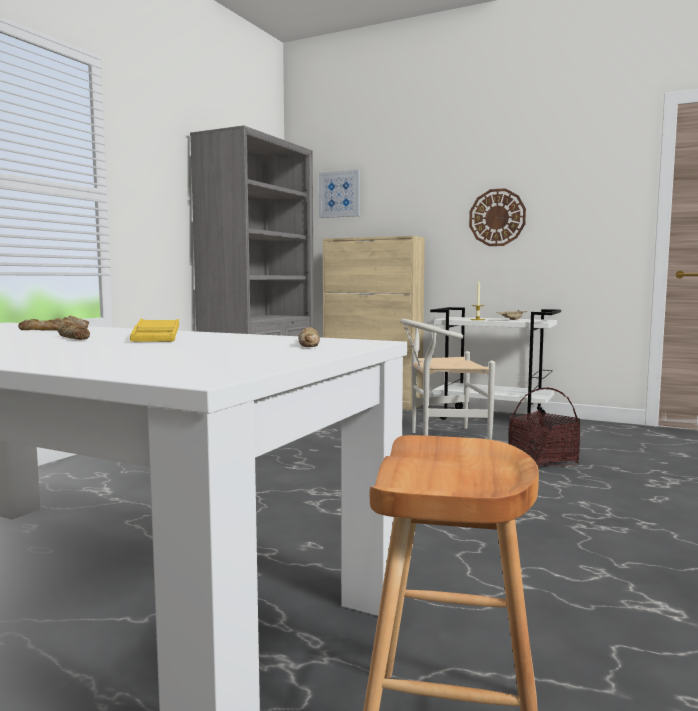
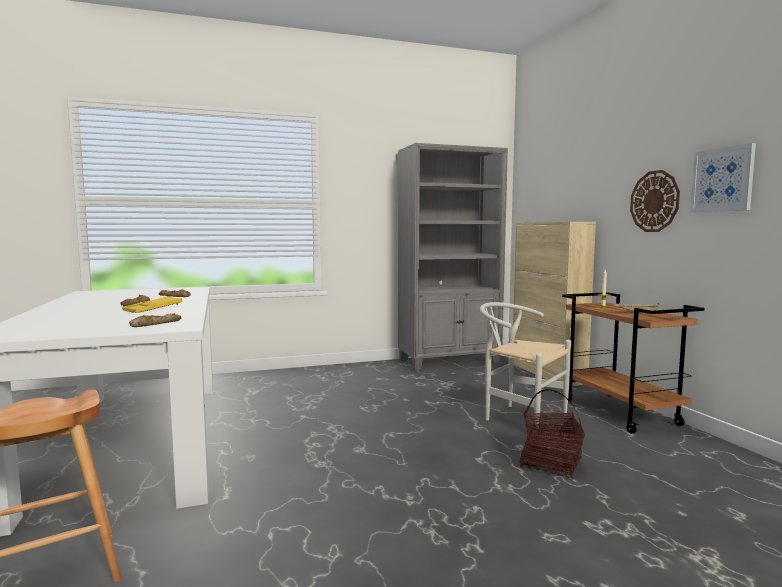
camera: 45 degrees right, 0 degrees up
picture [319,169,360,218] -> picture moved to [690,143,756,212]
white cart [430,307,561,425] -> brown cart [562,292,704,434]

